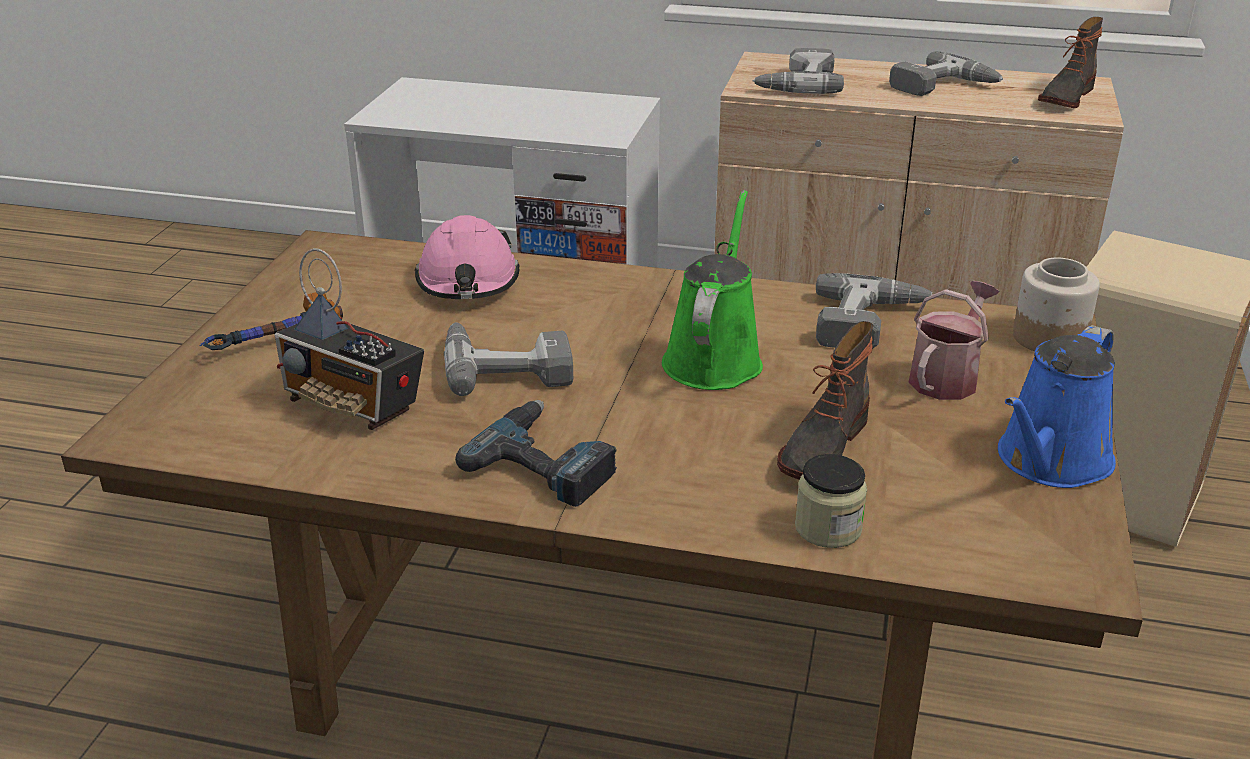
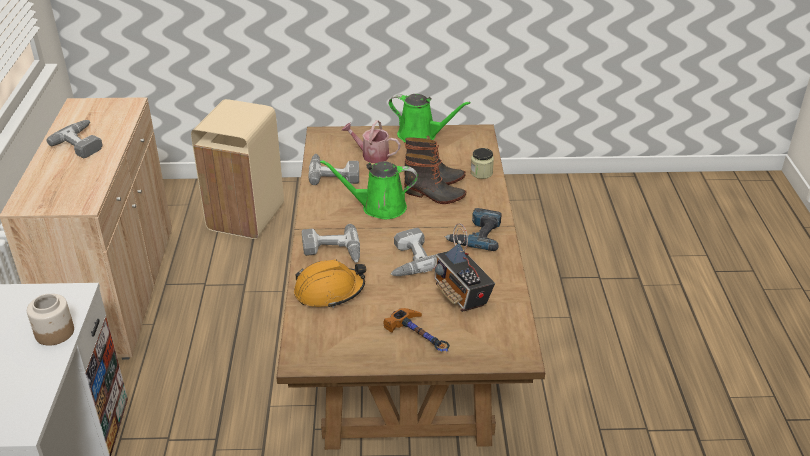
camera: 105 degrees left, 5 degrees up
radio [275,248,424,430] -> radio turned 135 degrees clockwise [433,223,495,312]
pink hard hat [415,215,519,299] -> orange hard hat [294,259,366,308]
power drill [752,48,844,94] -> power drill moved to [302,224,360,263]
blue watering can [998,325,1116,488] -> green watering can [389,94,471,142]
jar [1013,257,1100,351] -> jar moved to [27,294,74,346]
boot [1038,17,1103,108] -> boot moved to [404,153,466,204]

